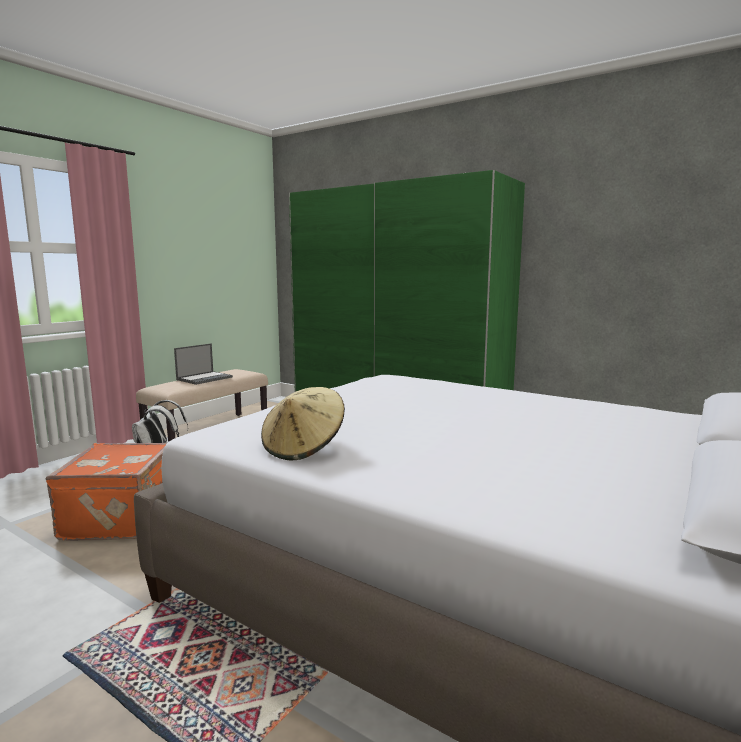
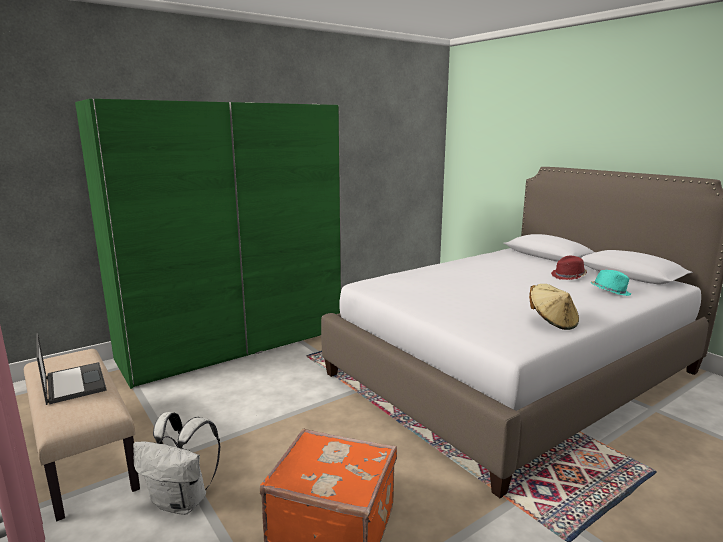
camera: 70 degrees left, 5 degrees up
none -> red hat [551,256,587,280]
none -> turquoise hat [591,270,631,296]

